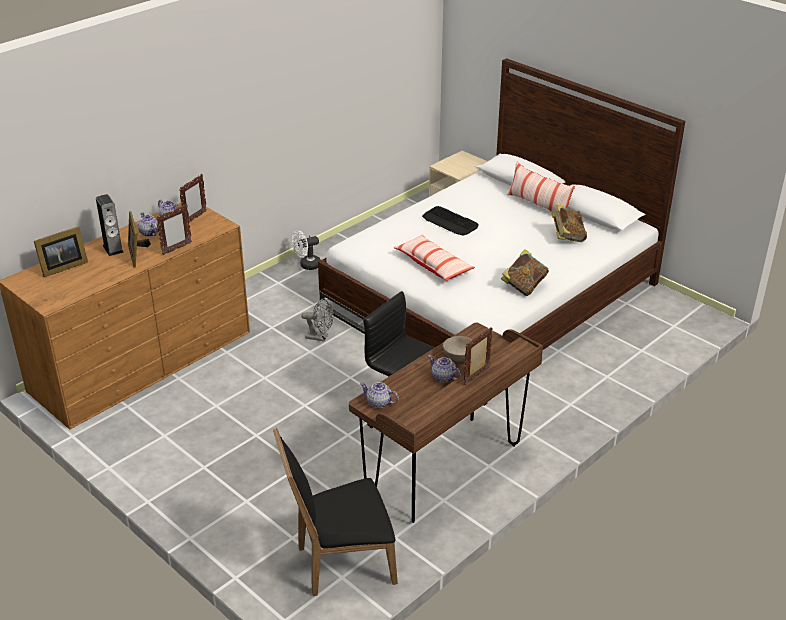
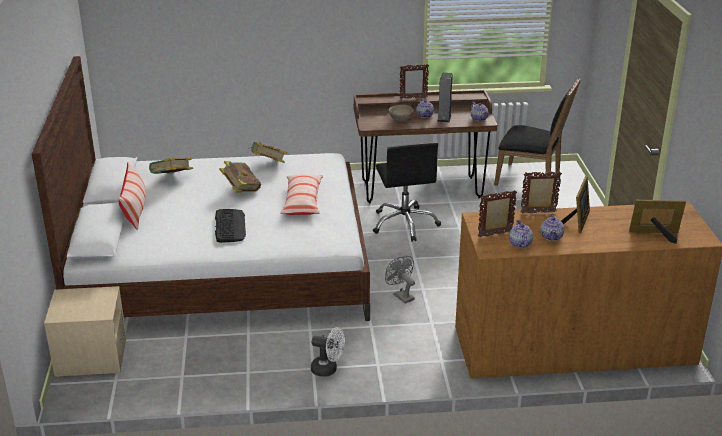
camera: 140 degrees left, 5 degrees down
speaker [96,194,124,256] -> speaker moved to [437,72,453,123]
none -> book [219,161,261,193]

